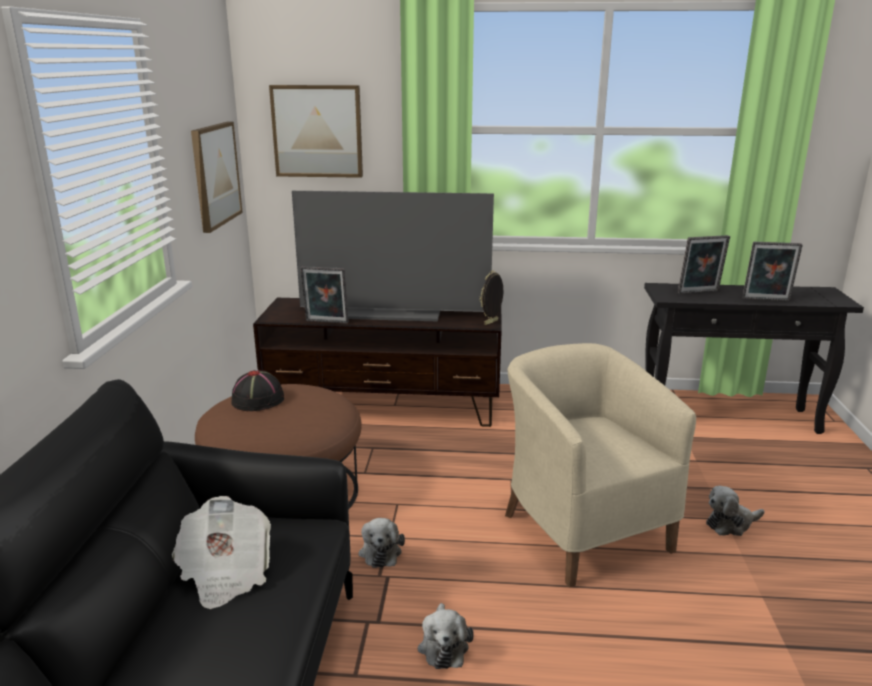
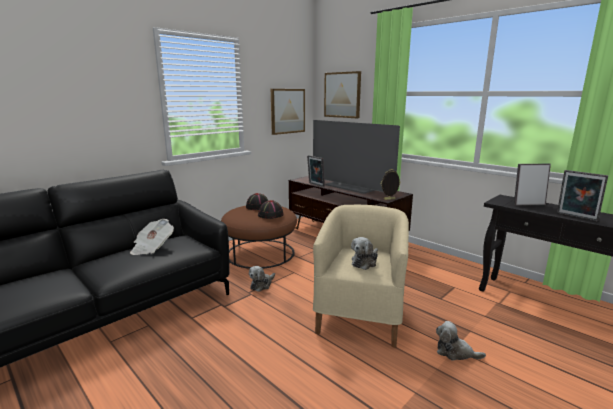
camera: 40 degrees right, 5 degrees down
plush toy [418,603,474,669] -> plush toy moved to [351,237,378,270]
picture frame [678,235,730,294] -> picture frame turned 150 degrees clockwise [514,164,551,206]
none -> black hat [258,200,284,219]

